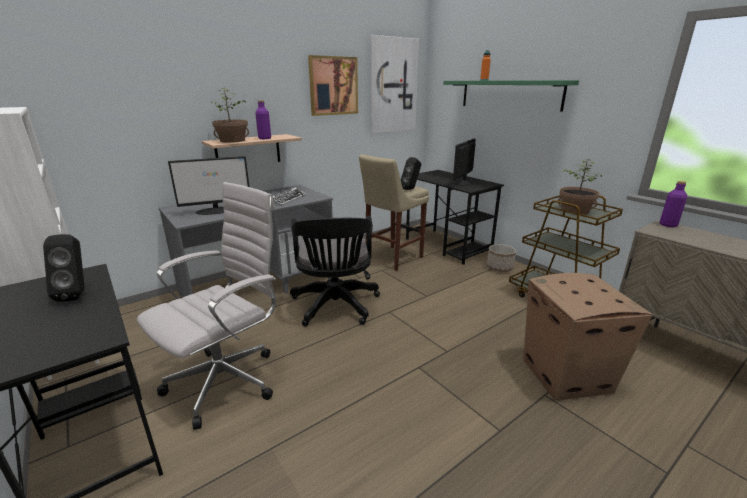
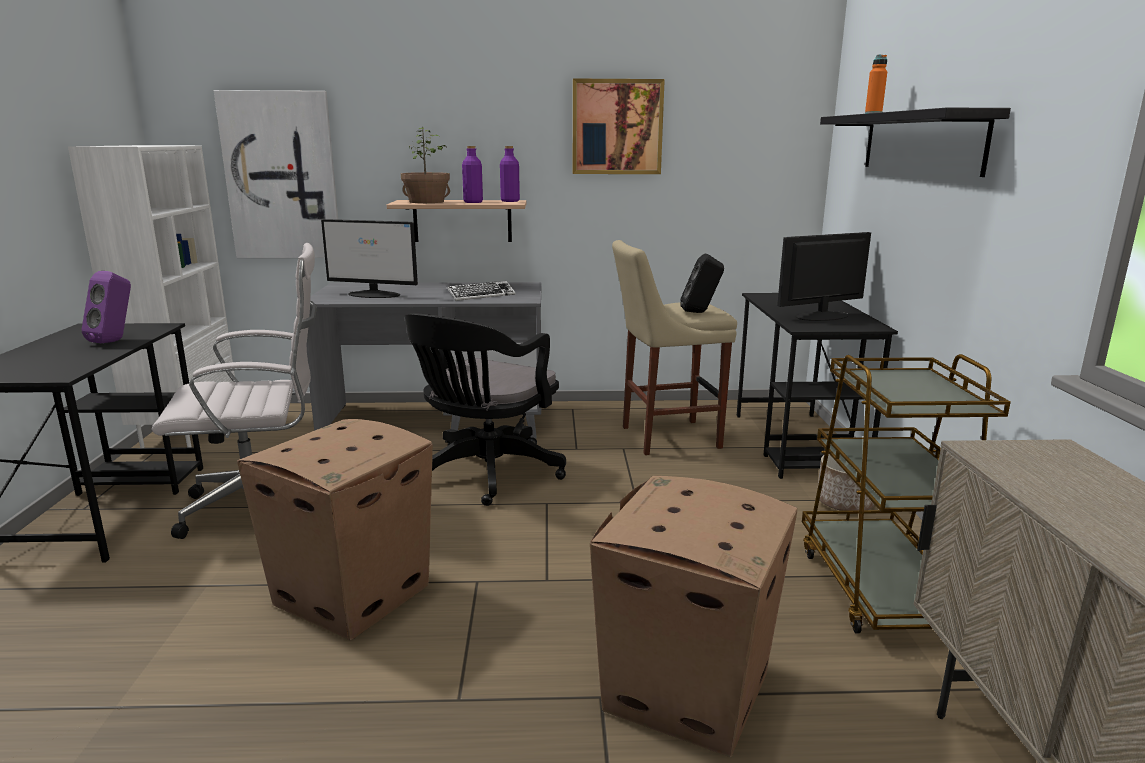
camera: 35 degrees right, 5 degrees down
black speaker [43,234,85,302] -> purple speaker [82,271,131,343]
picture [371,35,419,134] -> picture moved to [214,90,338,258]
green shelf [443,80,579,112] -> black shelf [820,108,1011,177]
potted plant [558,158,602,214] -> none
purple bottle [660,181,687,227] -> purple bottle moved to [500,146,520,202]
none -> cardboard box [237,419,433,640]

